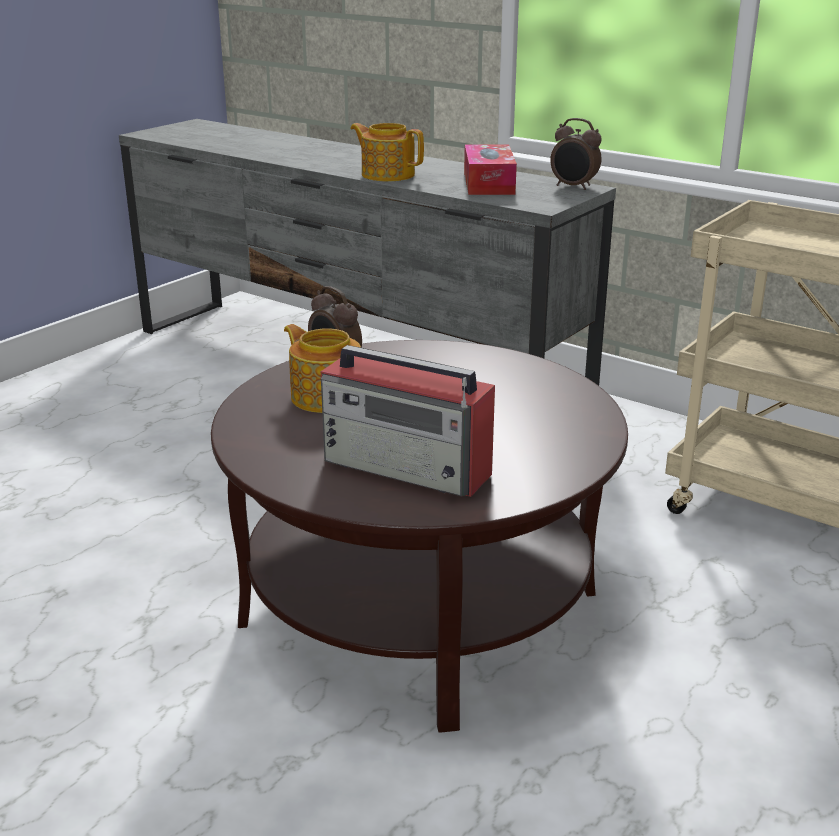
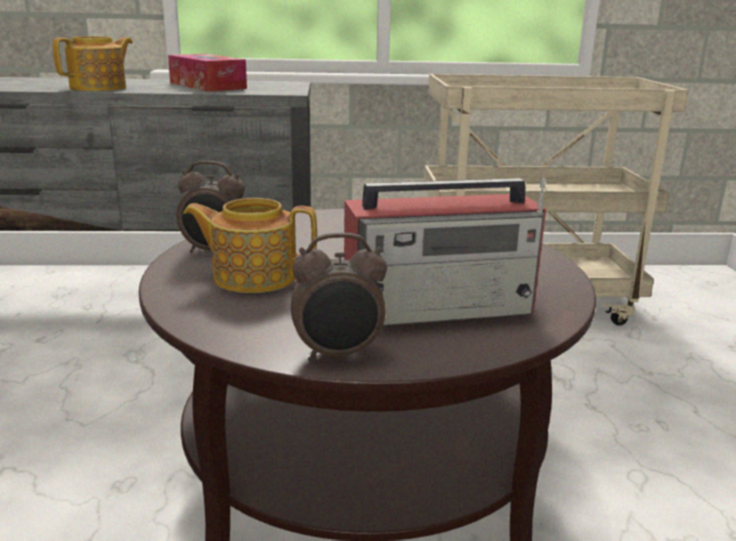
camera: 40 degrees left, 5 degrees down
teapot [350,123,424,182] -> teapot turned 135 degrees clockwise [52,36,133,91]
alarm clock [550,118,602,190] -> alarm clock moved to [291,233,387,361]

